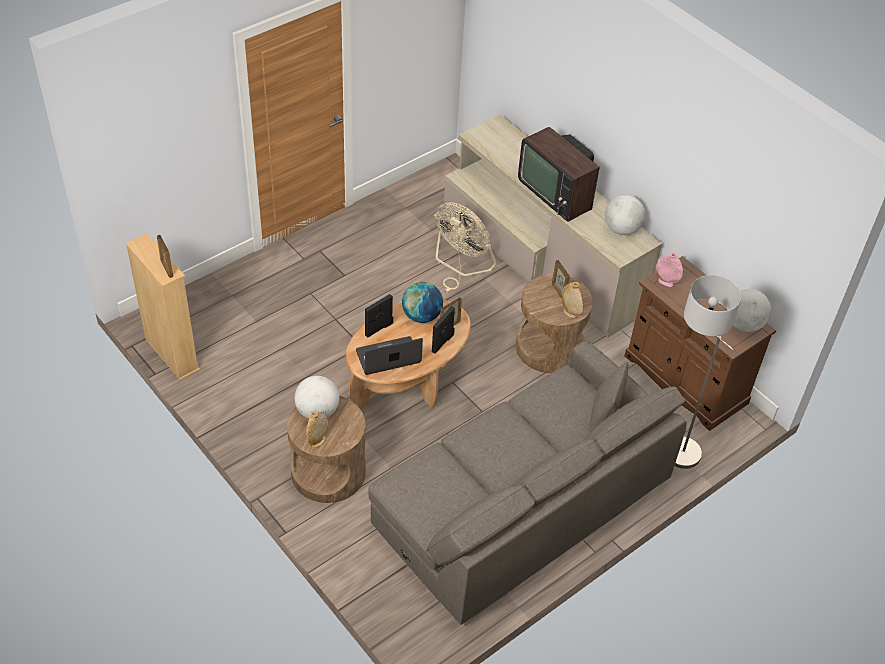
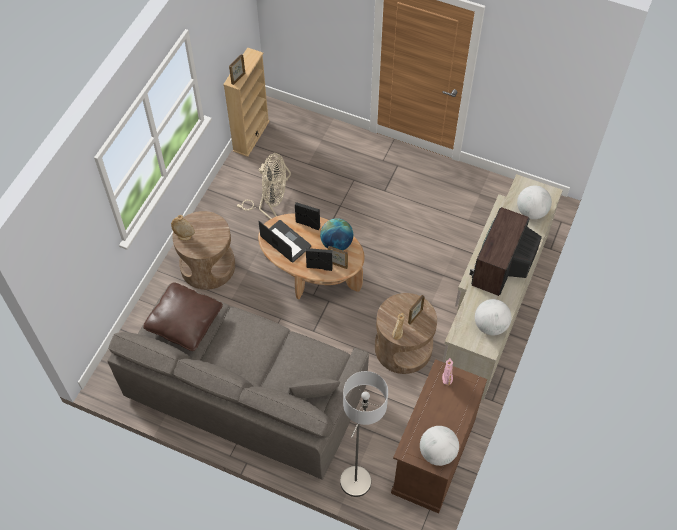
camera: 65 degrees right, 10 degrees up
globe [295,376,339,419] -> globe moved to [517,185,552,219]
beige fan [434,202,496,293] -> beige fan moved to [237,153,291,219]
none -> brown pillow [143,282,223,351]

